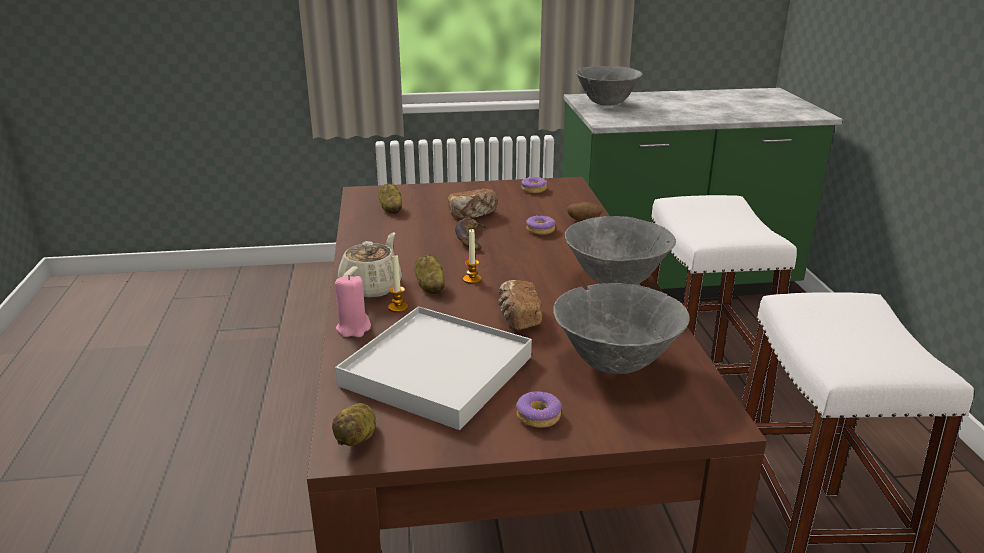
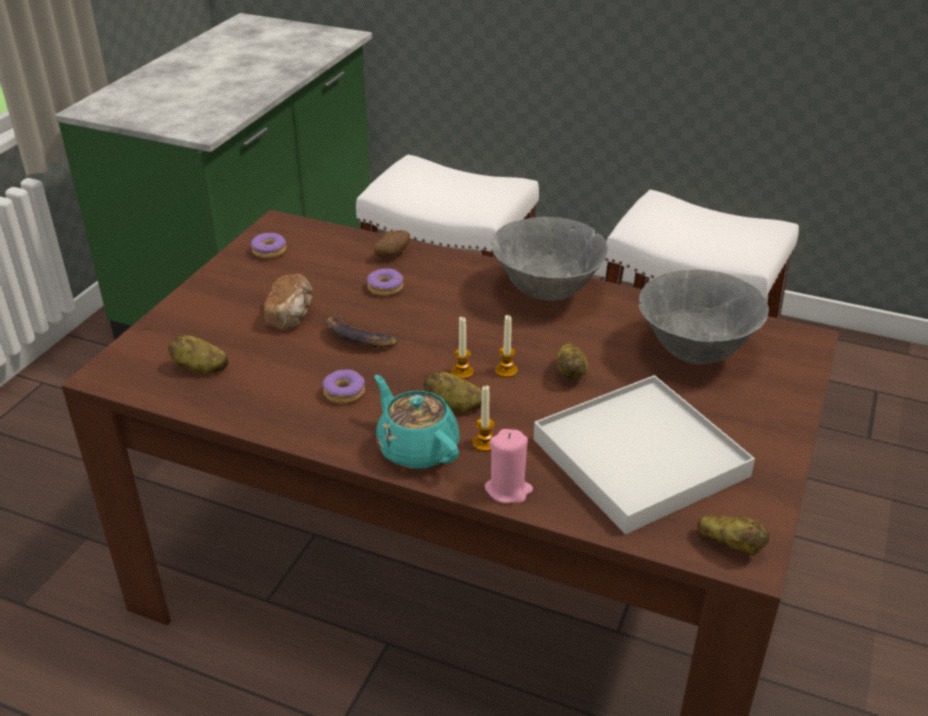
camera: 60 degrees left, 10 degrees up
beige teapot [338,232,402,298] -> turquoise teapot [374,375,460,469]
bread [498,280,542,330] -> potato [556,344,588,380]
donut [516,391,562,428] -> donut moved to [323,370,365,404]
grey bowl [576,66,642,106] -> none
none -> candle [495,315,518,378]

